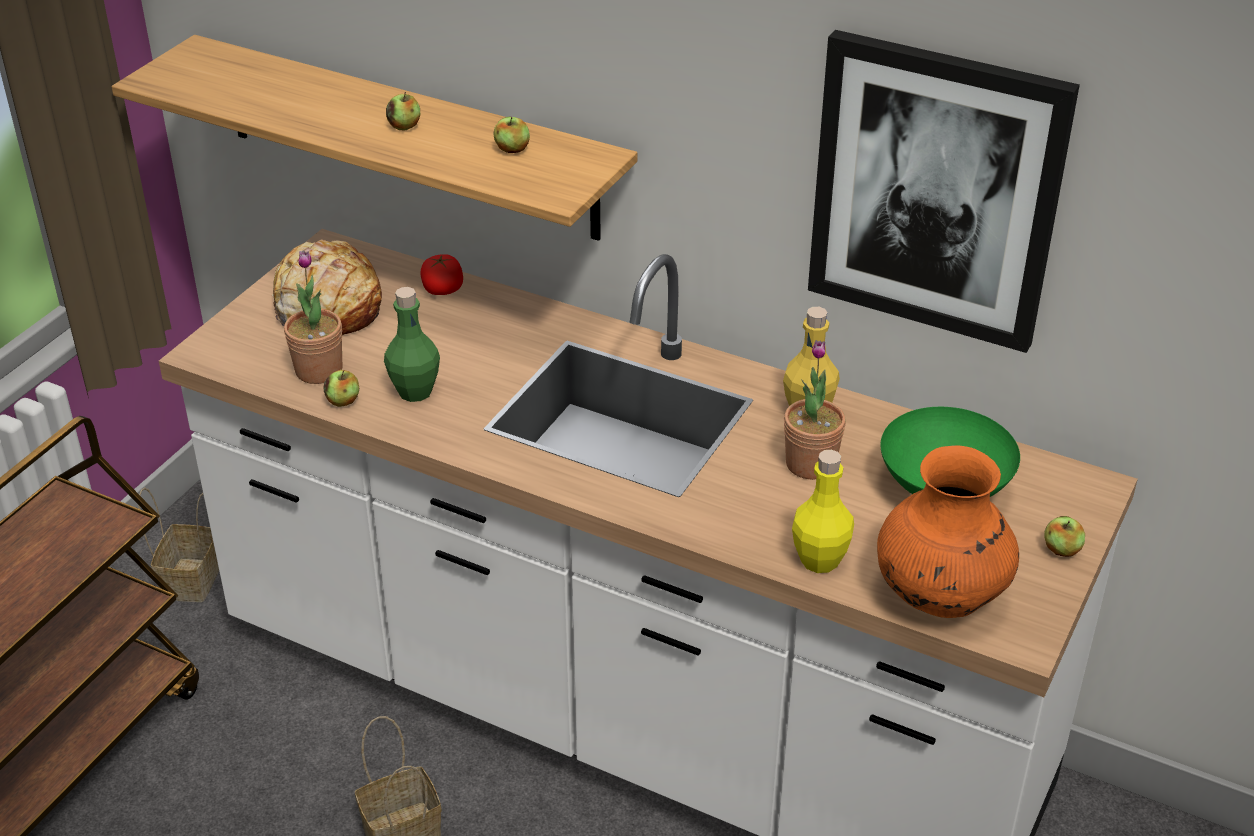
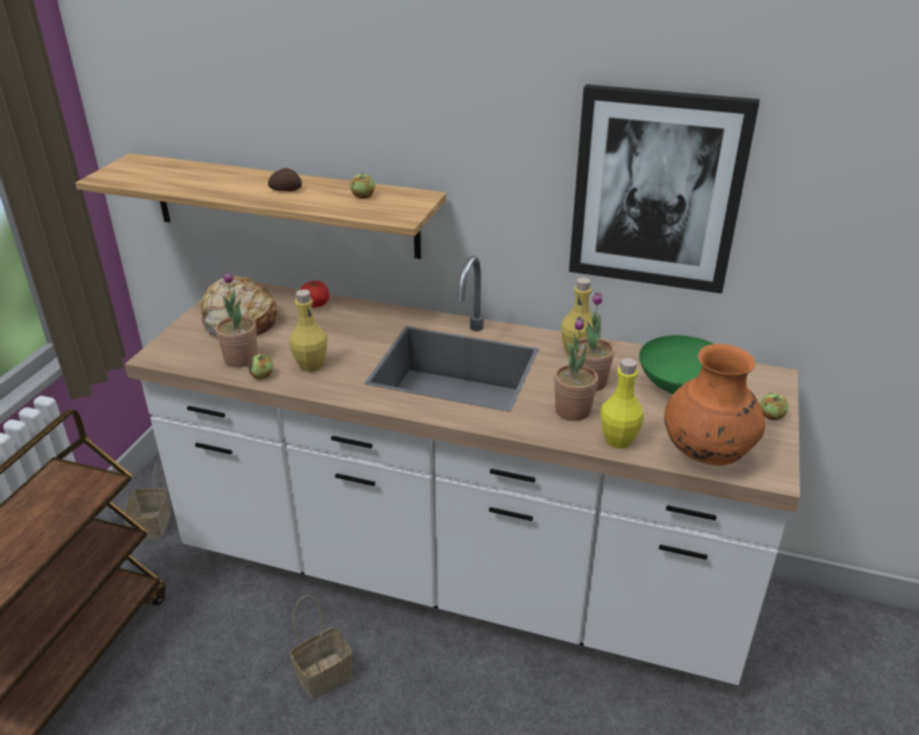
camera: 10 degrees left, 5 degrees down
green bottle [384,287,440,402] -> yellow bottle [289,289,328,372]
apple [386,92,421,130] -> potato [268,168,302,191]
none -> potted plant [554,316,598,421]

